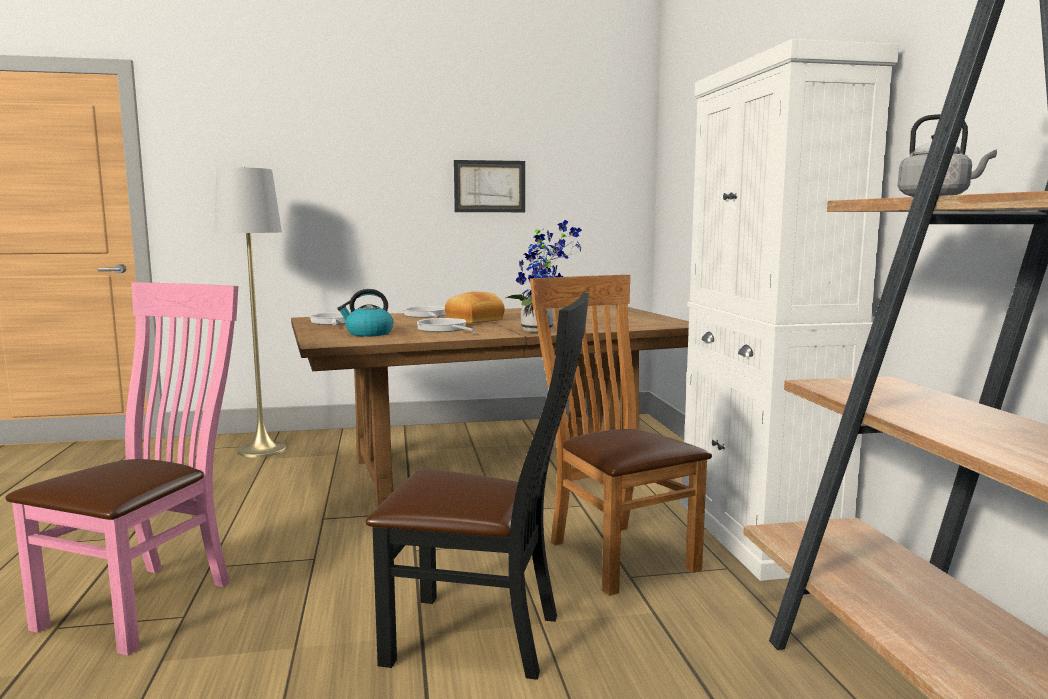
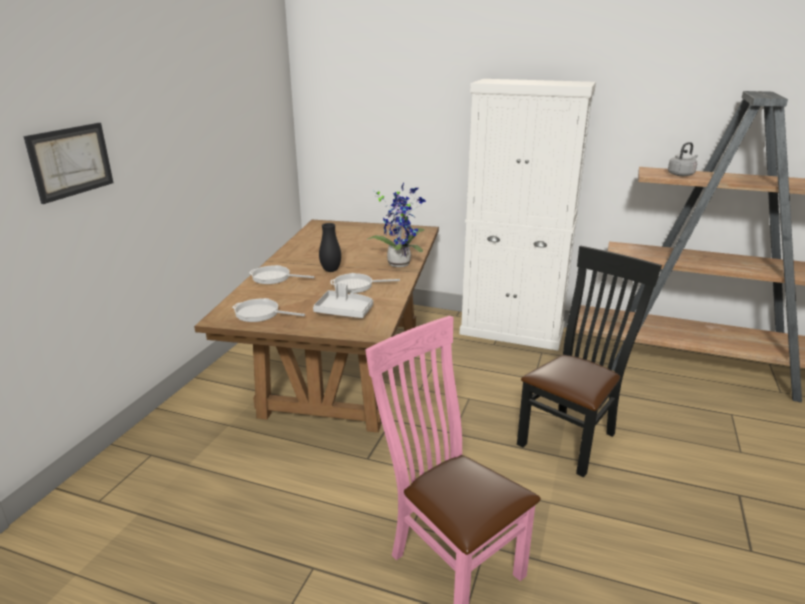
camera: 60 degrees left, 15 degrees up
grey floor lamp [214,167,287,458] -> none
kettle [337,289,393,337] -> grey tray [313,283,373,318]
bread [445,292,505,324] -> black vase [319,223,341,272]
picture [454,160,525,212] -> picture moved to [23,123,113,204]
brown chair [530,275,712,596] -> none

